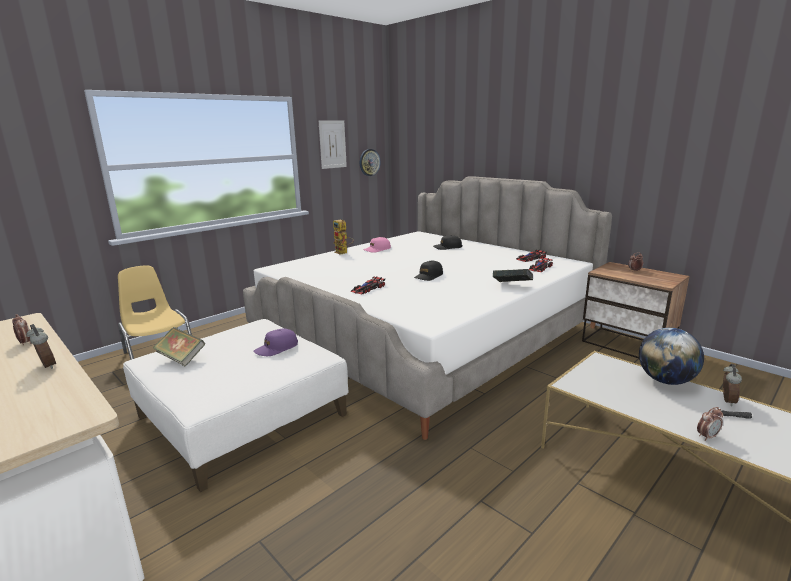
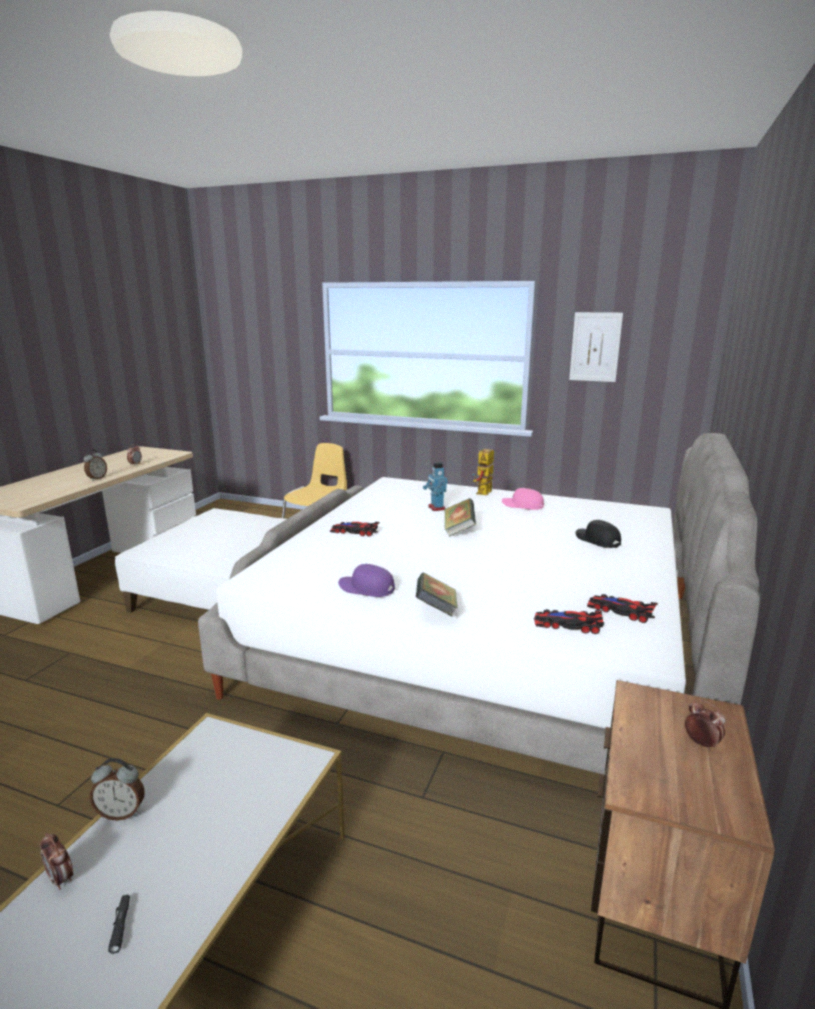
camera: 65 degrees right, 0 degrees up
book [153,327,205,367] -> book moved to [444,498,476,537]
purple cap [253,329,298,356] -> purple cap moved to [338,564,395,597]
wall clock [360,149,381,176] -> none
black cap [414,261,443,281] -> none
globe [639,328,704,385] -> none
alarm clock [723,364,742,406] -> alarm clock moved to [90,758,145,821]
none -> toy robot [423,462,448,511]

